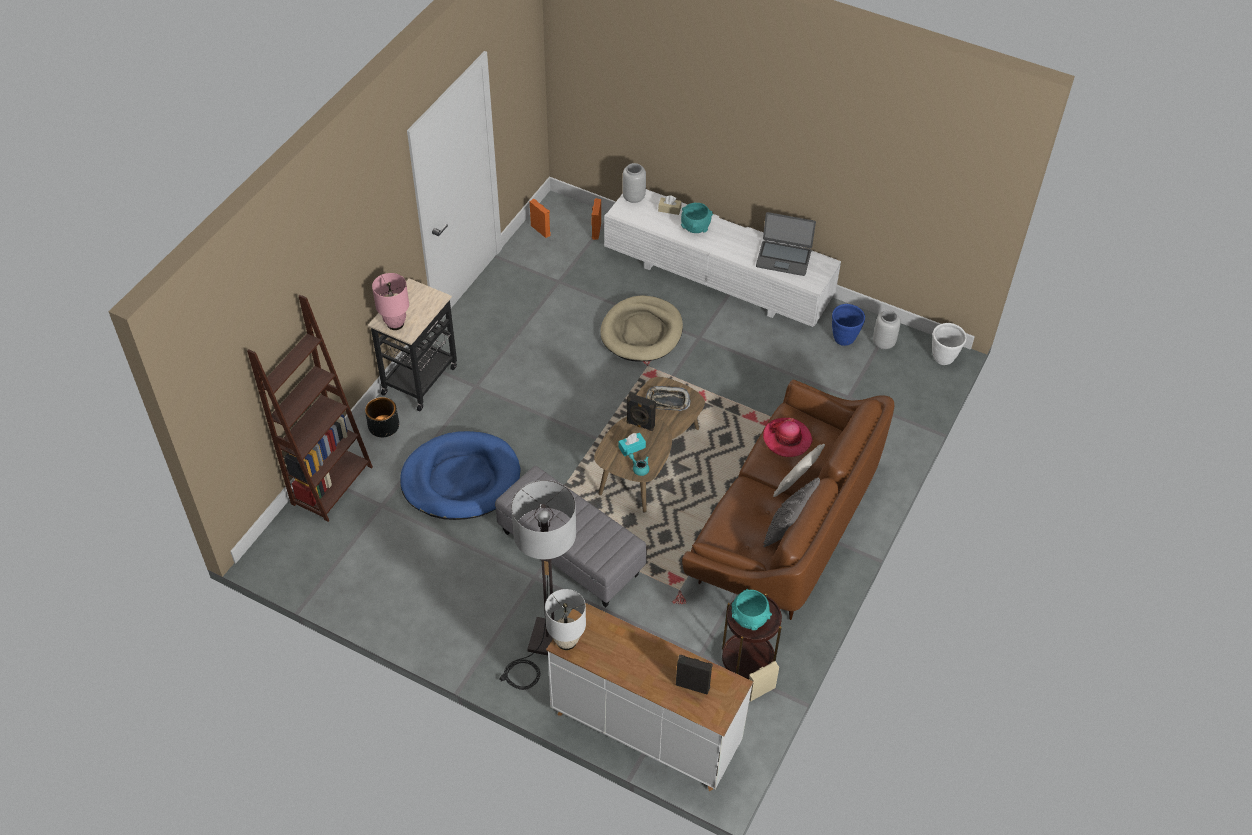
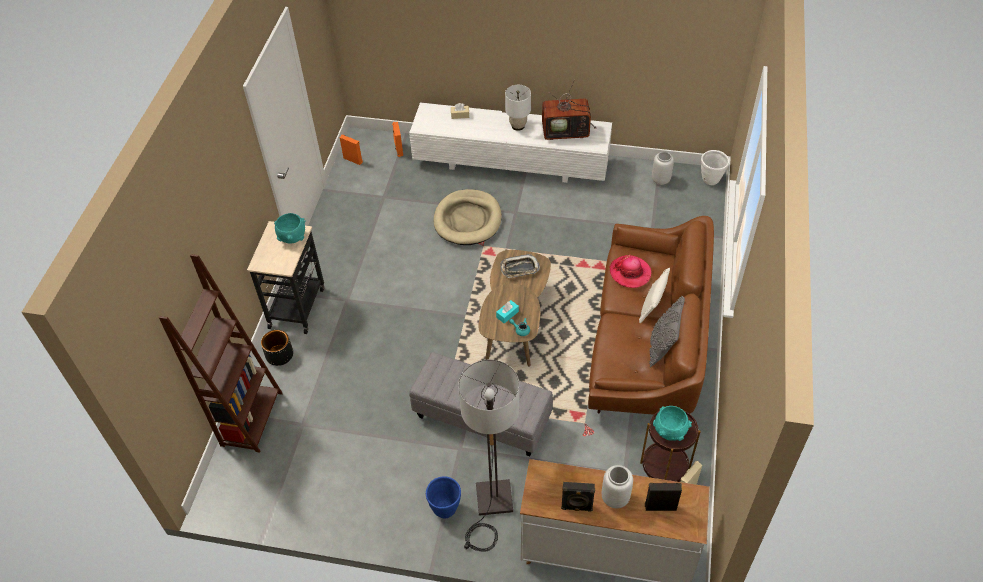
camera: 15 degrees left, 0 degrees up
pink table lamp [372,273,409,330] -> none
blue dog bed [400,431,521,520] -> none
white table lamp [545,589,586,650] -> white table lamp moved to [505,85,531,131]
grey vase [623,163,646,203] -> grey vase moved to [602,465,633,508]
black speaker [627,393,656,431] -> black speaker moved to [561,482,595,512]
turquoise bowl [681,203,713,233] -> turquoise bowl moved to [274,213,306,244]
laptop [756,212,816,276] -> television [542,81,597,140]
blue planter [832,304,865,346] -> blue planter moved to [426,477,461,518]

